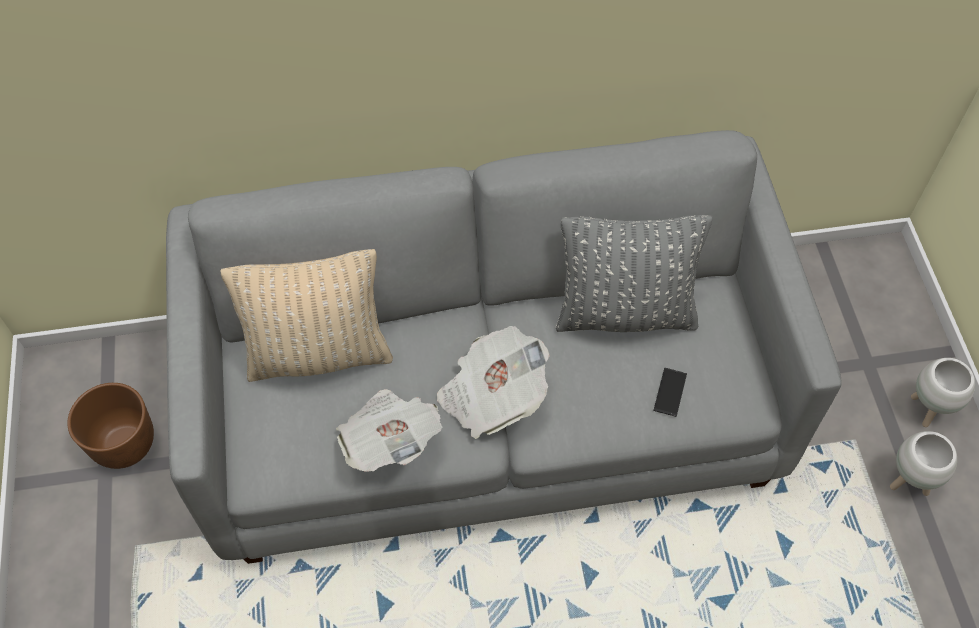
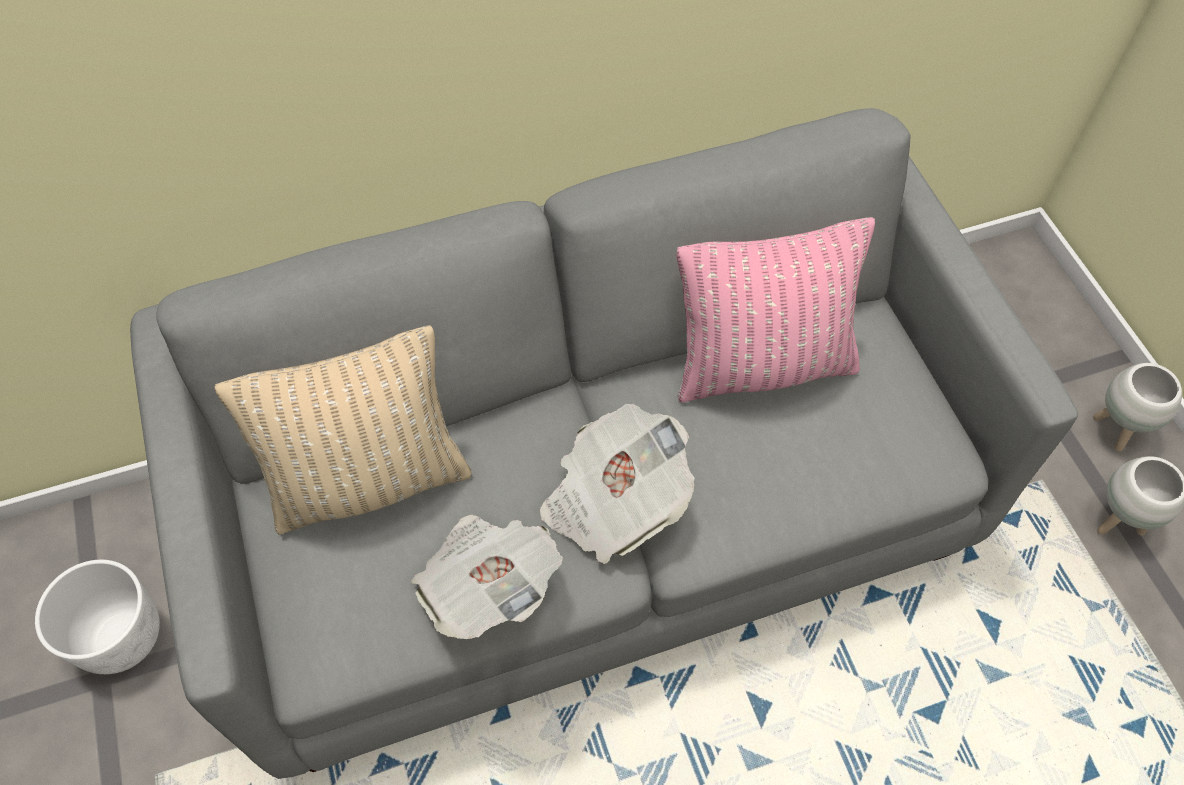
camera: 10 degrees left, 0 degrees up
brown planter [67,383,154,469] -> white planter [35,560,160,674]
grey pillow [555,215,712,332] -> pink pillow [677,217,875,403]
phone [653,367,687,417] -> none

